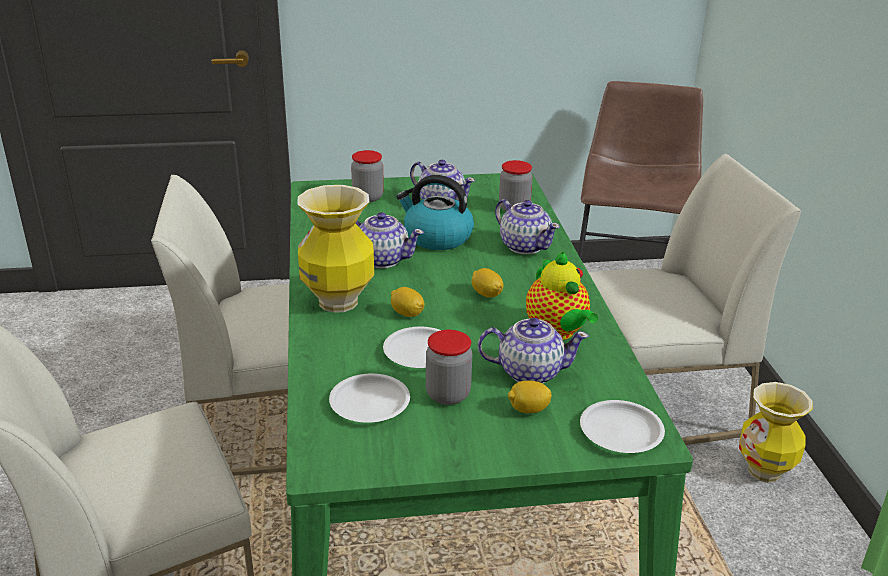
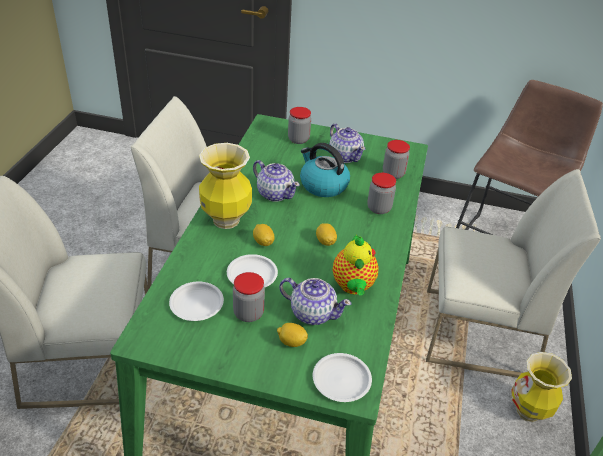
camera: 20 degrees right, 10 degrees up
teapot [495,199,560,254] -> jar [367,173,396,214]

